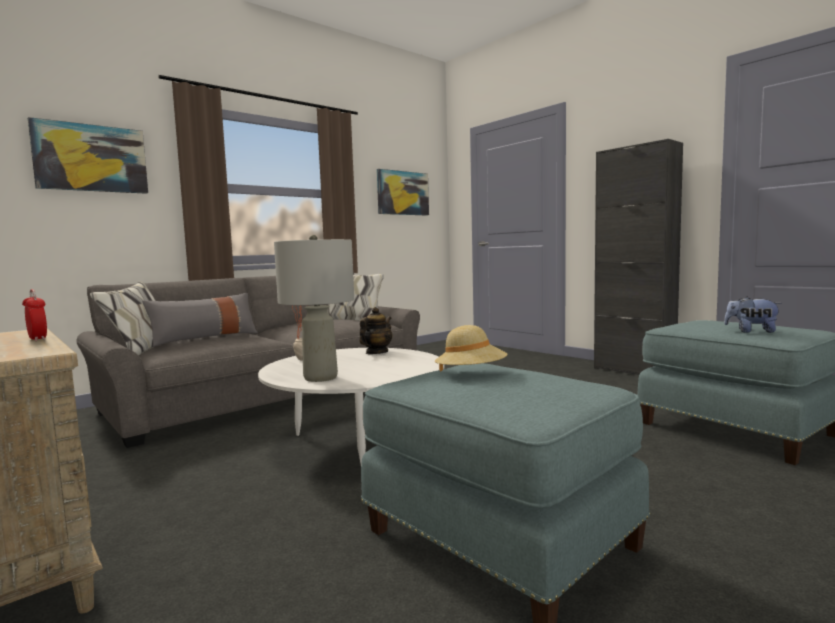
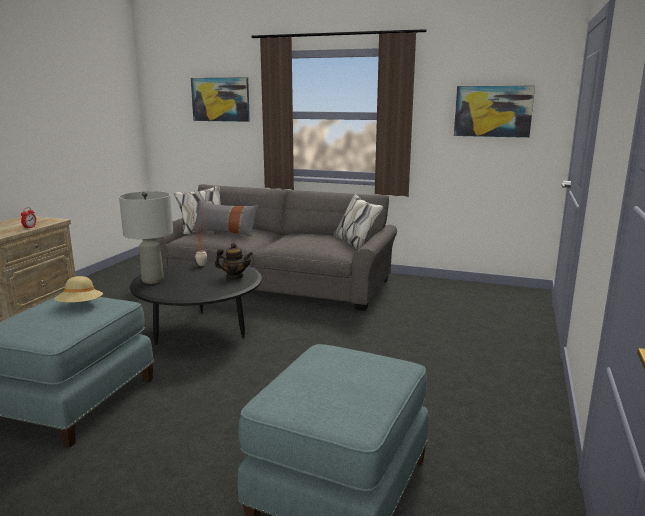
camera: 60 degrees right, 10 degrees up
white coffee table [258,348,445,464] -> black coffee table [130,261,262,345]
black cabinet [594,139,683,375] -> none
plush toy [724,297,782,333] -> none

